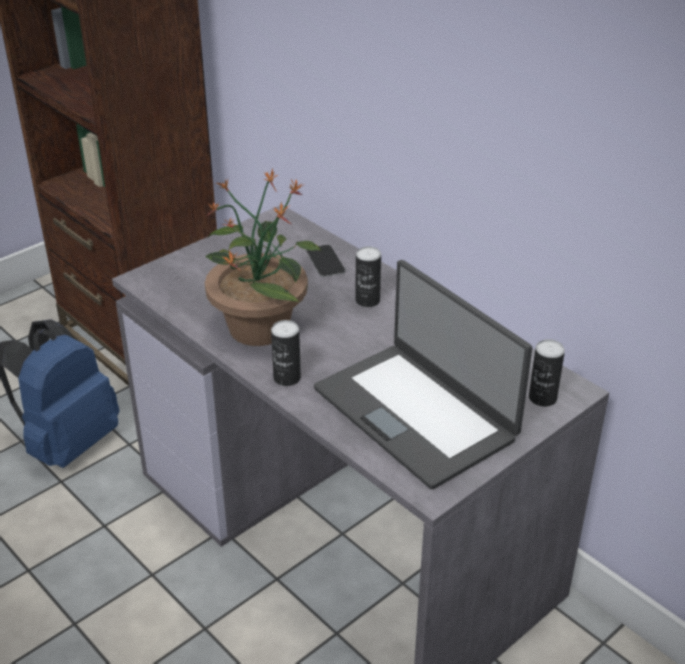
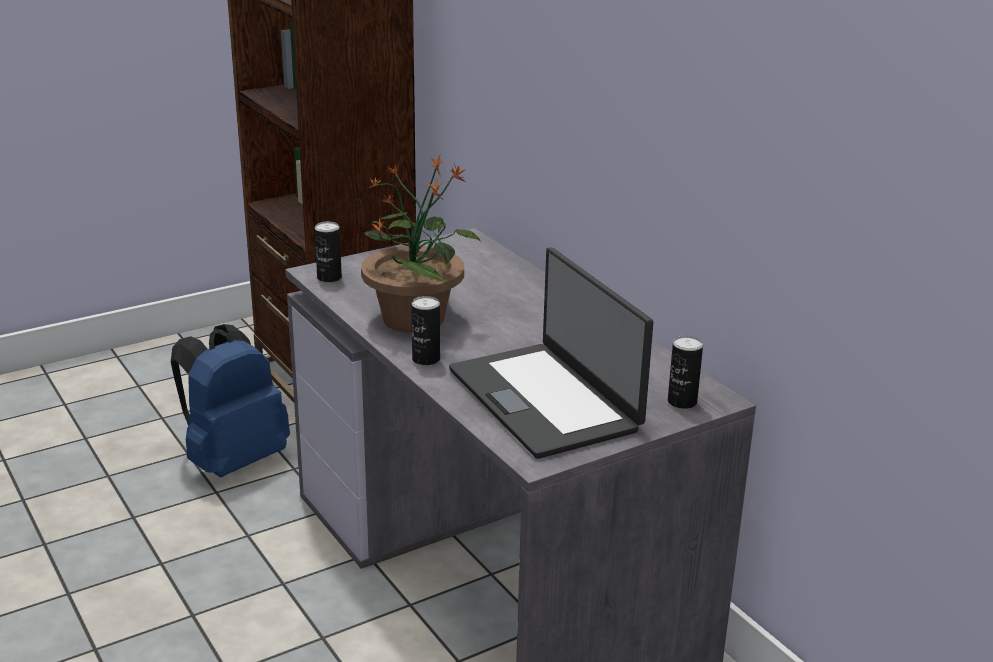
camera: 10 degrees right, 10 degrees down
phone [306,245,345,277] -> none
can [355,246,381,307] -> can moved to [315,222,342,283]

